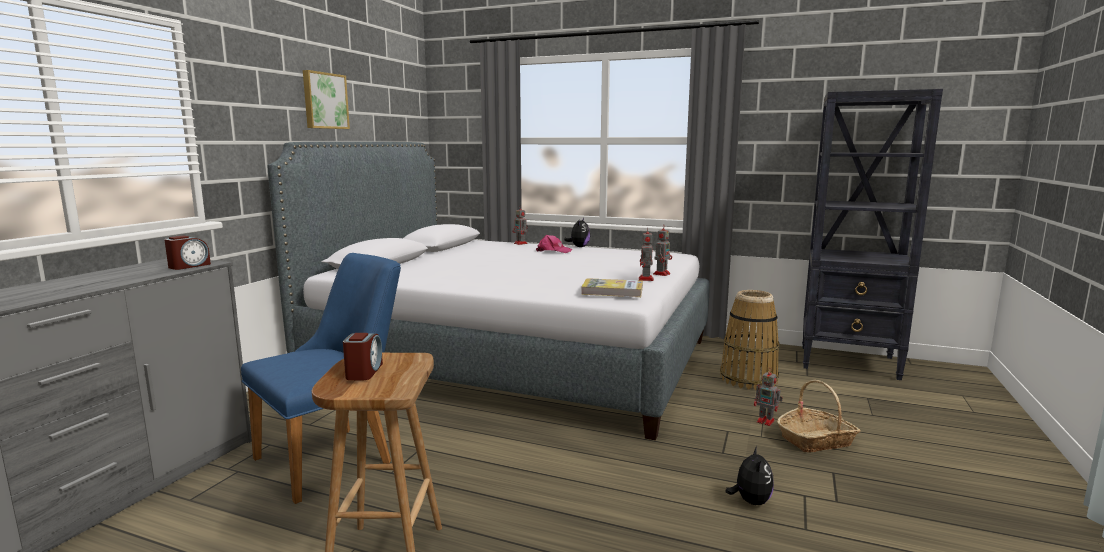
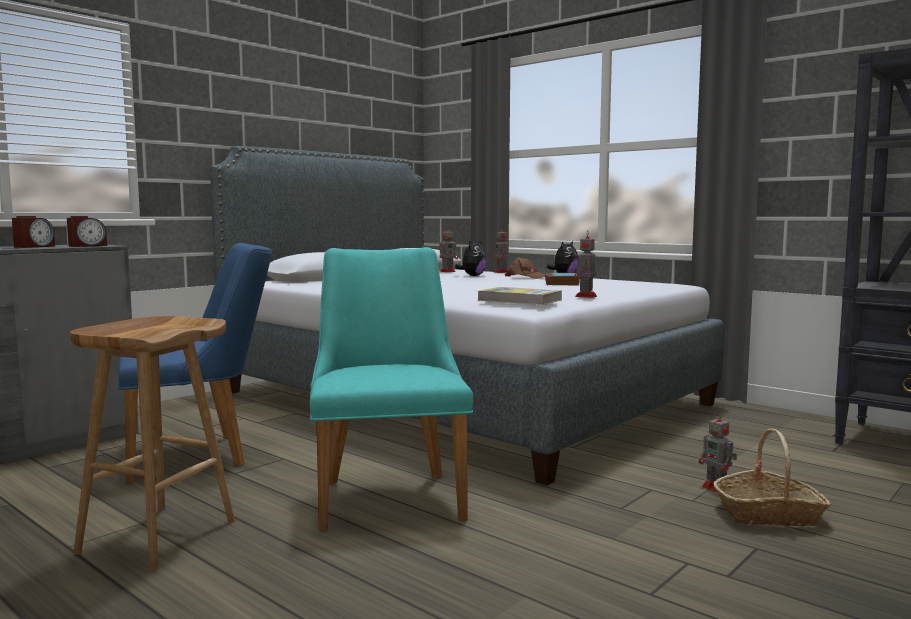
camera: 20 degrees right, 5 degrees down
picture [303,70,350,129] -> none
alarm clock [343,333,383,380] -> alarm clock moved to [12,216,55,248]
pink cap [536,235,572,253] -> brown cap [505,257,545,279]
toy robot [653,224,672,276] -> toy robot moved to [440,226,458,272]
basket [720,290,779,390] -> none
plush toy [726,446,774,505] -> plush toy moved to [455,240,487,276]
none -> turquoise chair [310,247,473,531]
none -> book [545,273,580,285]

